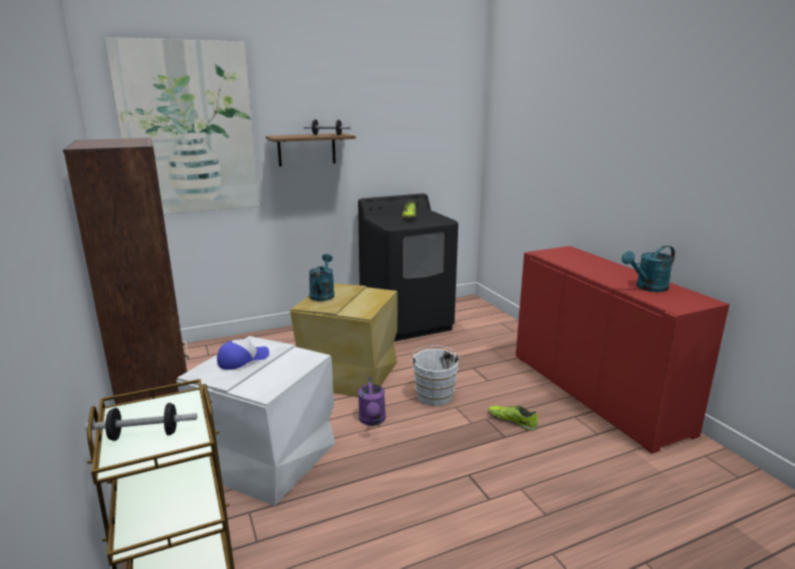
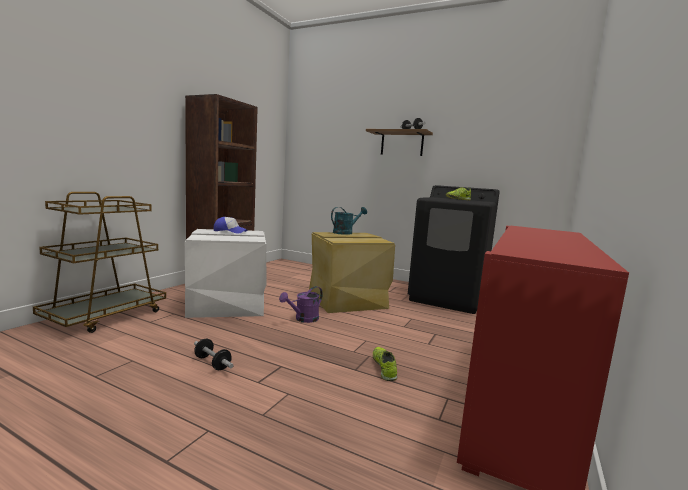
camera: 50 degrees right, 10 degrees down
dumbbell [85,403,197,441] -> dumbbell moved to [194,339,234,370]
picture [104,37,259,214] -> none
white bucket [411,345,461,406] -> none
turquoise watering can [622,245,675,292] -> none

